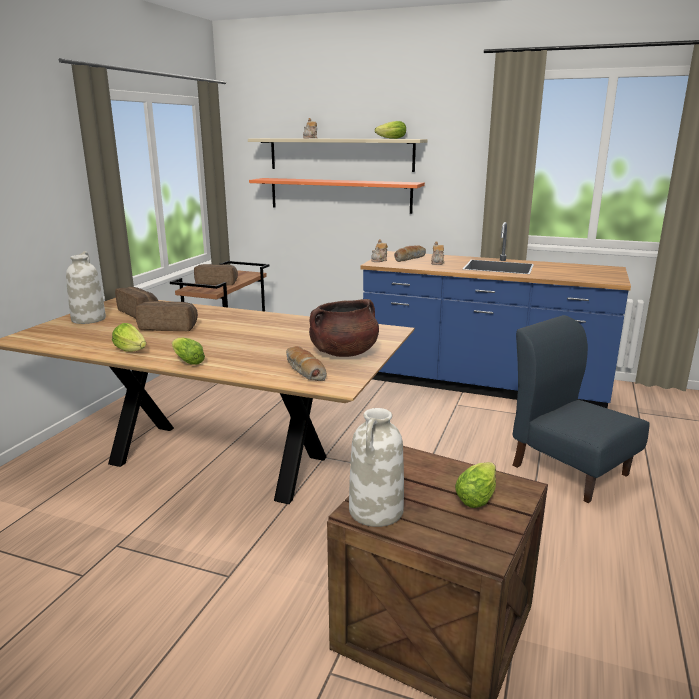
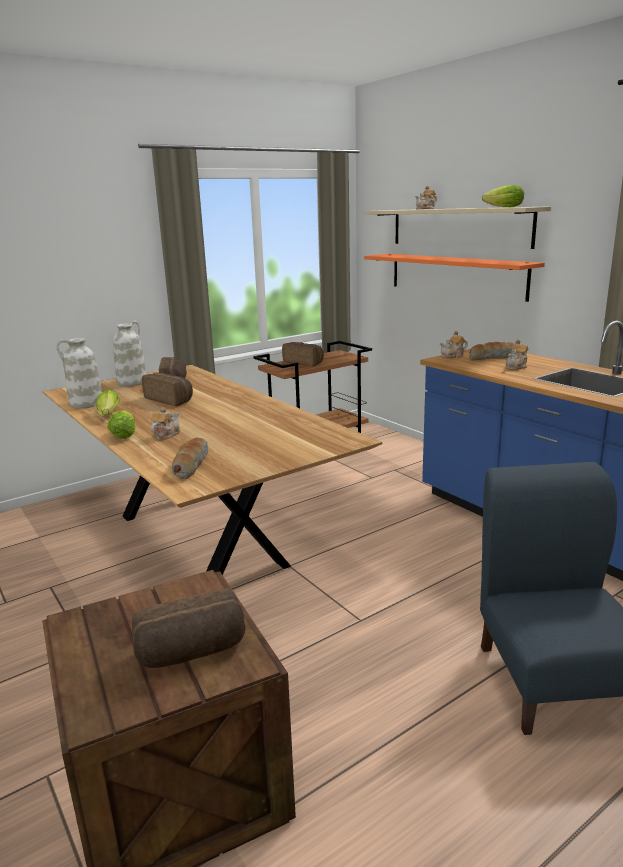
camera: 35 degrees right, 0 degrees up
brown cooking pot [309,299,379,357] -> none
white vase [349,408,404,527] -> white vase moved to [57,338,102,409]
lettuce [455,462,496,508] -> bread [132,588,246,668]
none -> teapot [151,407,180,440]

